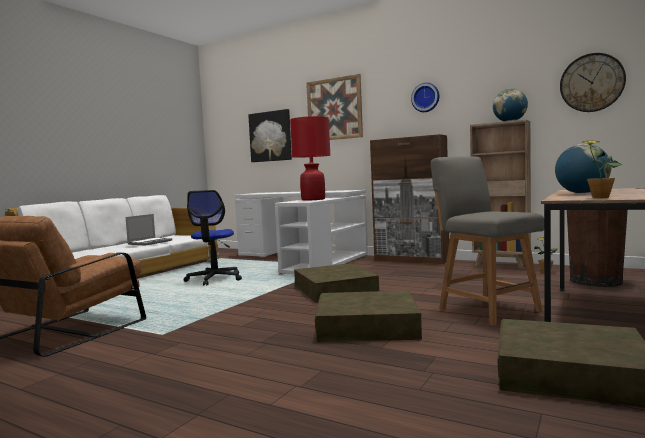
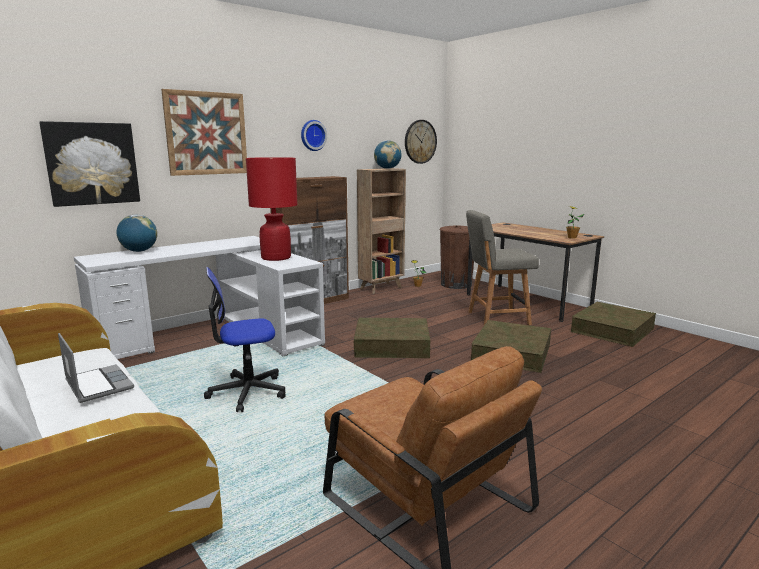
camera: 70 degrees left, 10 degrees up
office chair [184,190,242,286] -> office chair turned 135 degrees clockwise [204,267,286,412]
globe [555,144,611,194] -> globe moved to [116,215,157,252]

